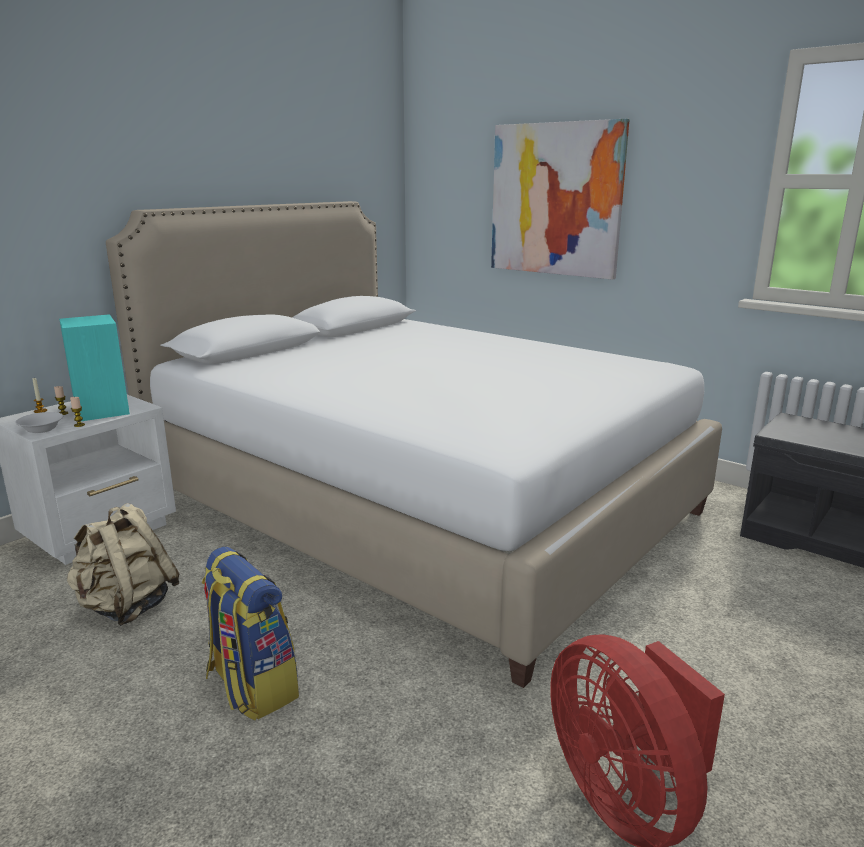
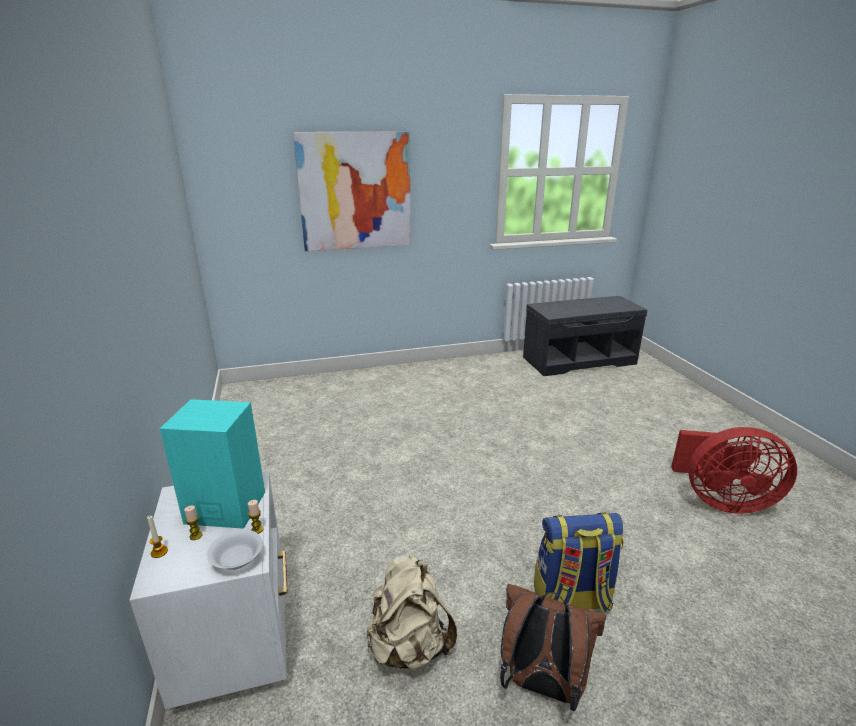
camera: 55 degrees left, 5 degrees up
white bed [106,201,722,688] -> none
none -> brown backpack [500,584,606,711]

